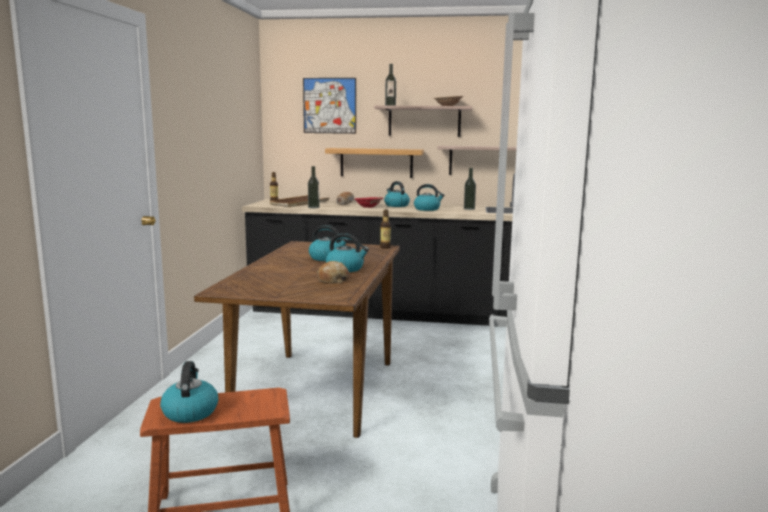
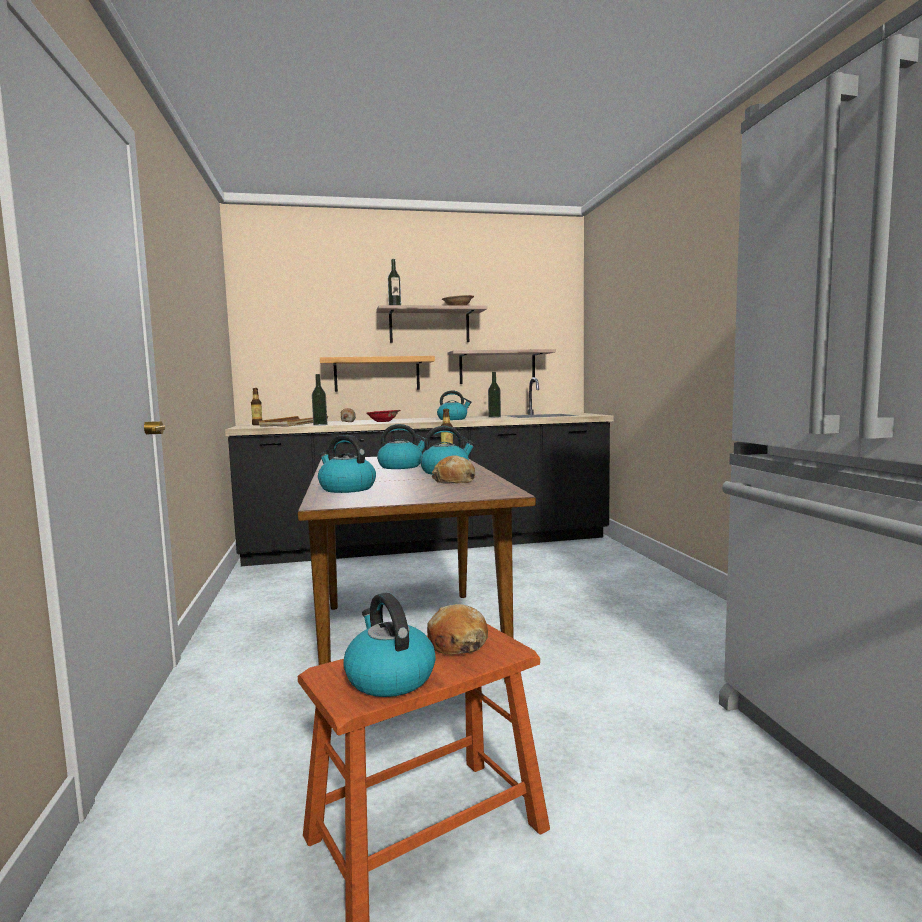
camera: 20 degrees left, 5 degrees down
picture [303,78,356,134] -> none
kettle [384,181,410,207] -> kettle moved to [318,435,376,493]
none -> bread [427,604,488,654]

